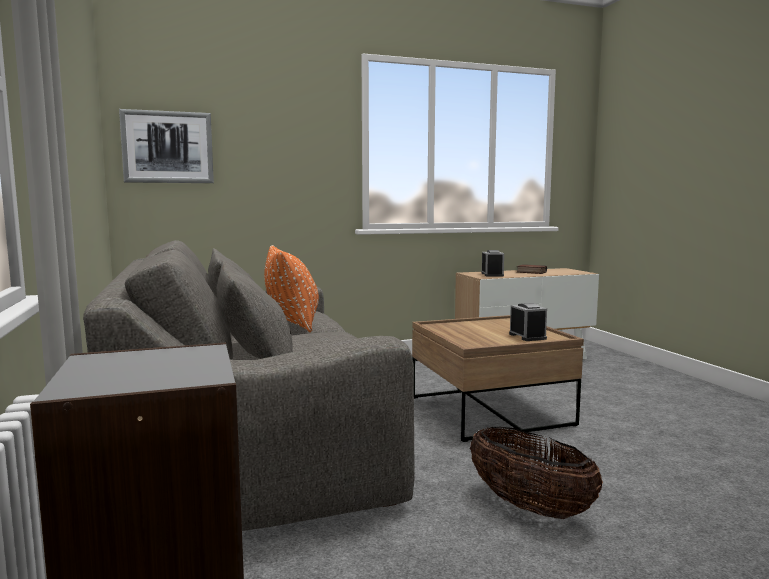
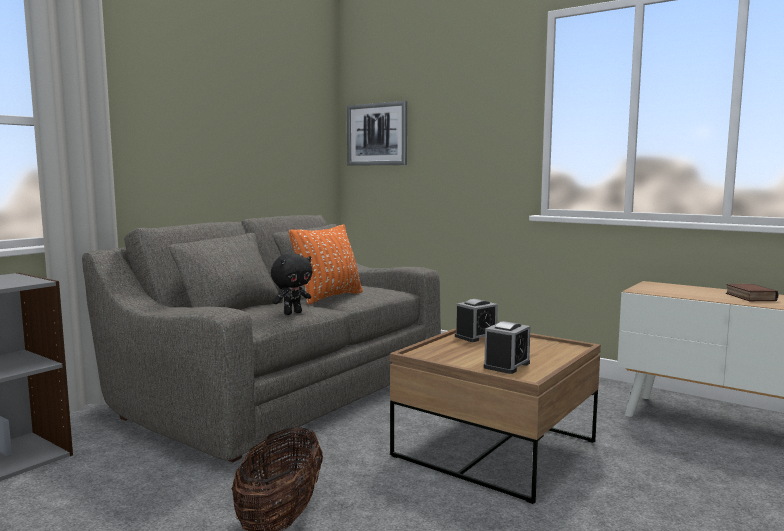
camera: 55 degrees right, 0 degrees up
alarm clock [481,250,504,276] -> alarm clock moved to [455,299,498,342]
none -> black plush toy [271,253,312,315]

